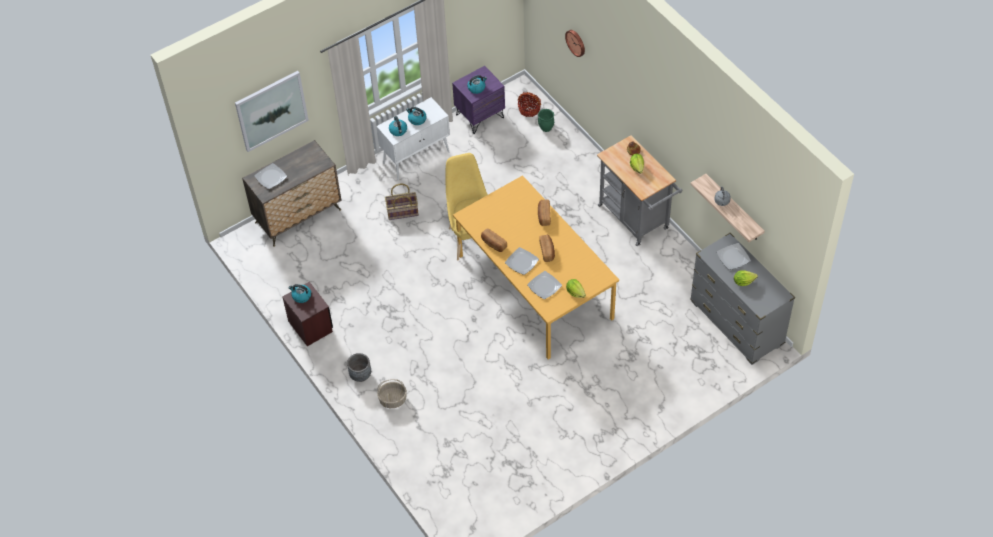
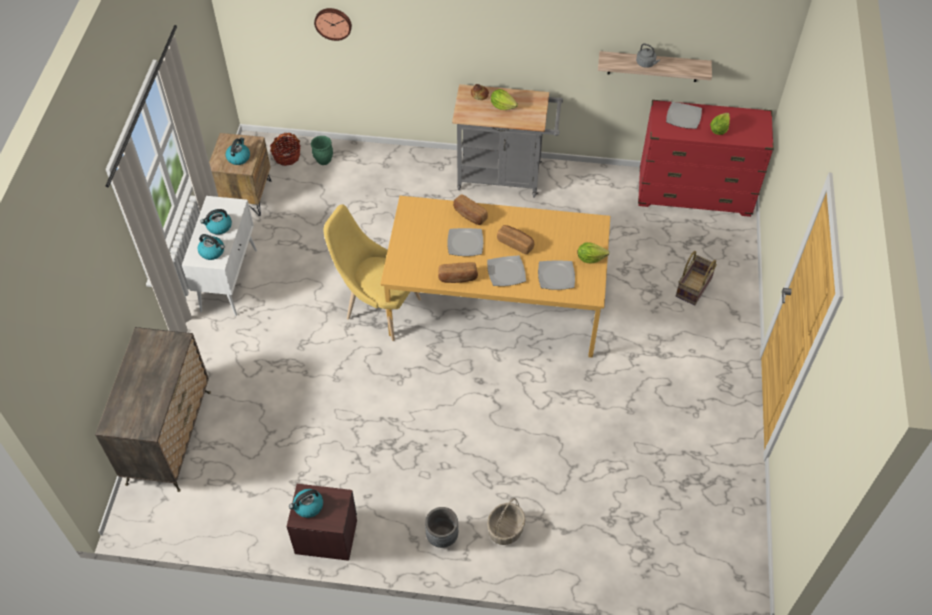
camera: 50 degrees left, 0 degrees up
picture [235,71,309,152] -> none
plate [254,163,287,189] -> plate moved to [447,228,483,256]
basket [385,183,419,220] -> basket moved to [676,251,717,305]
purple nightstand [452,66,505,134] -> brown nightstand [209,133,271,216]
grey dresser [690,233,795,365] -> red dresser [638,100,774,217]

